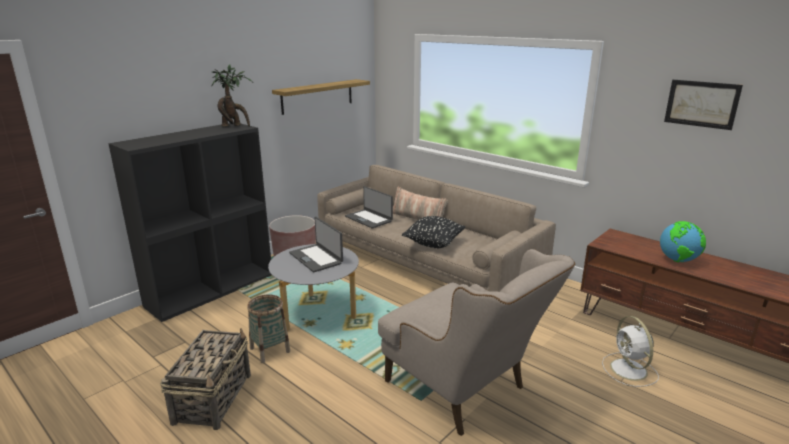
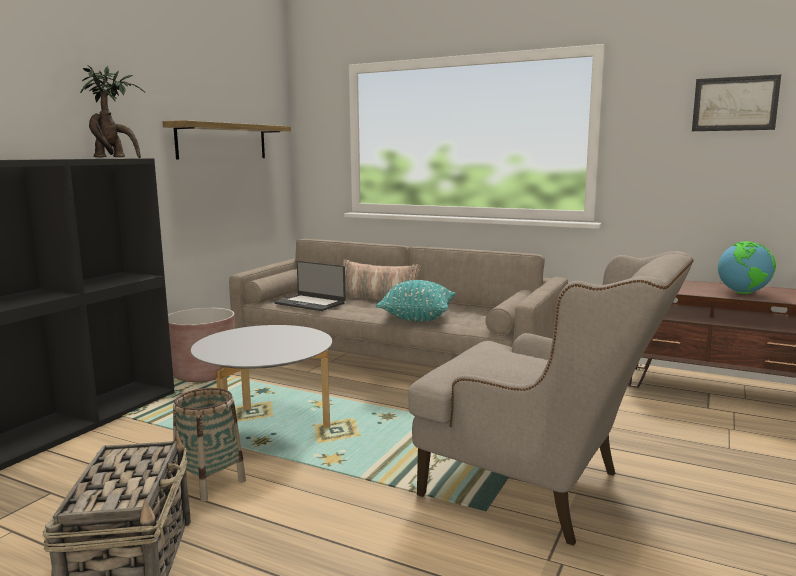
camera: 15 degrees left, 10 degrees down
laptop [289,217,343,272] -> none
black pillow [402,216,466,248] -> turquoise pillow [376,280,456,322]
white fan [602,316,659,387] -> none

